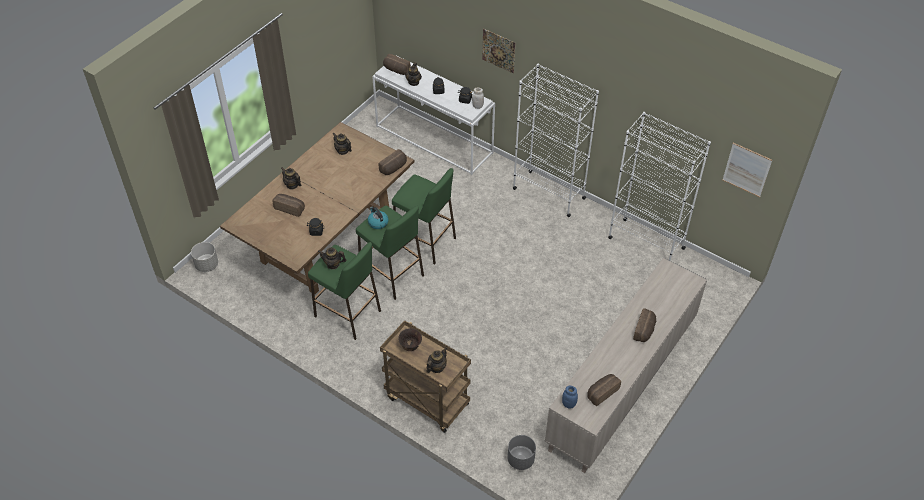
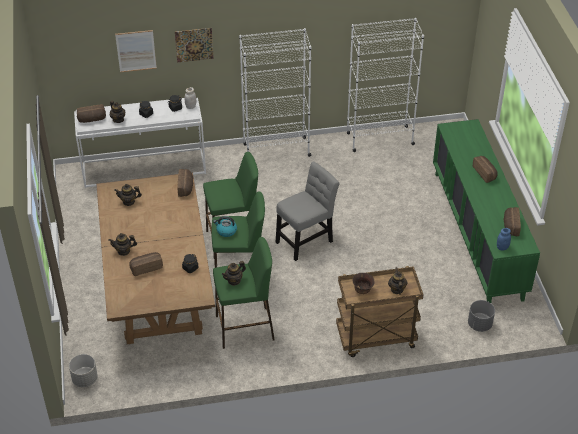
camera: 45 degrees left, 5 degrees down
beige cabinet [545,258,707,473] -> green cabinet [433,119,540,303]
picture [723,143,772,197] -> picture moved to [115,30,157,72]
none -> grey chair [276,162,339,261]

